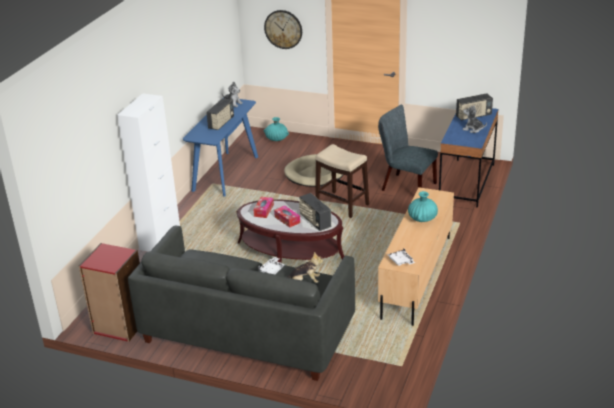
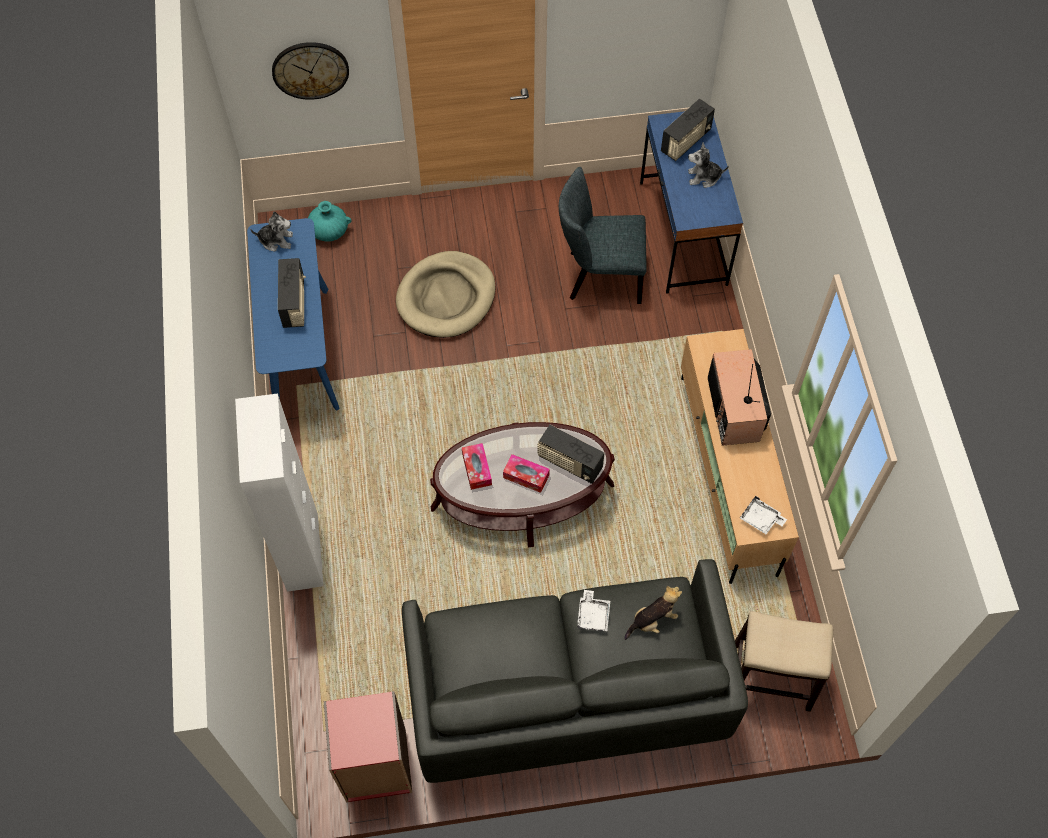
camera: 30 degrees left, 30 degrees up
stool [315,144,369,218] -> stool moved to [735,611,833,712]
turquoise vase [408,191,438,222] -> television [708,349,771,446]

